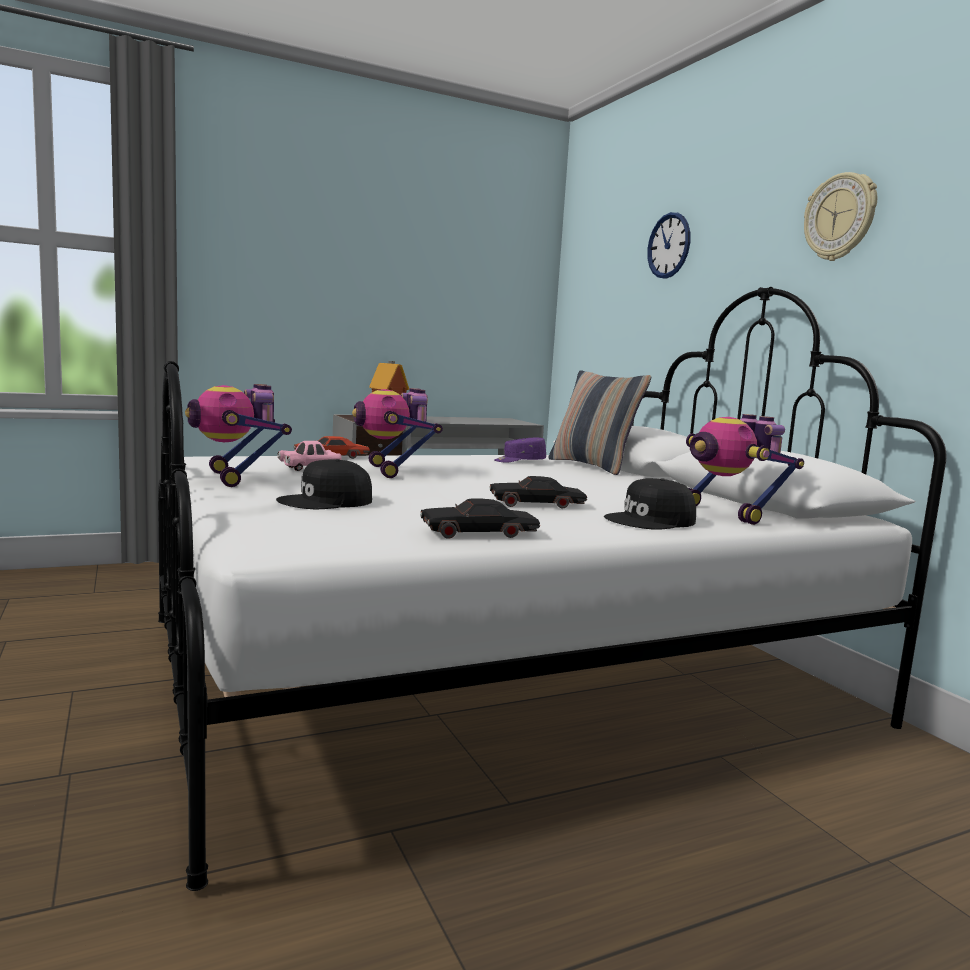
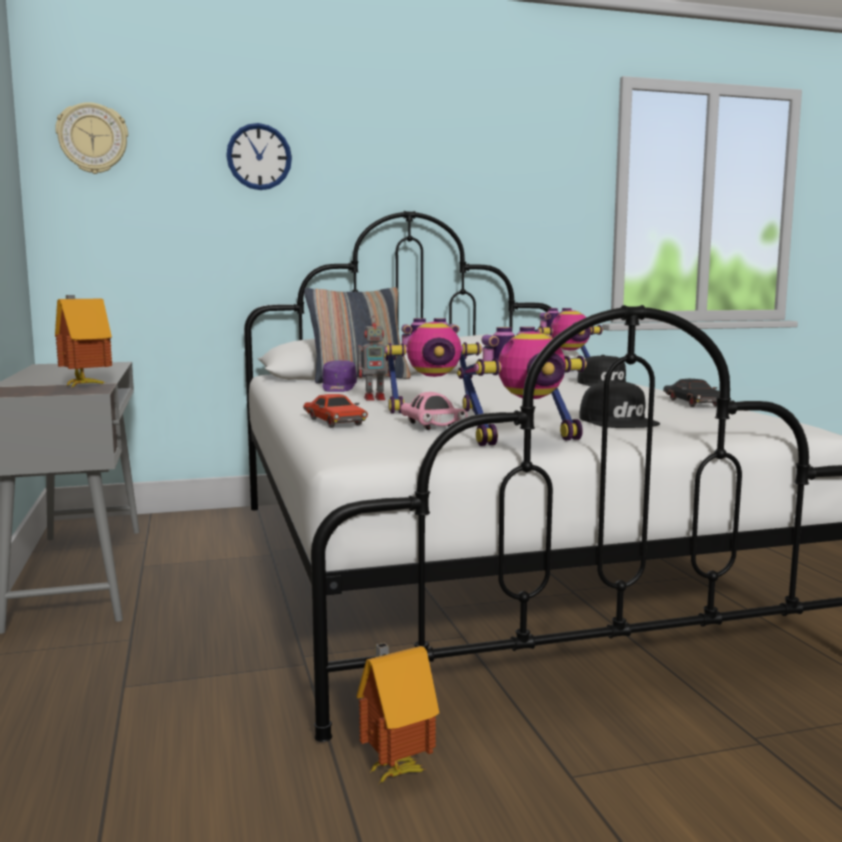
camera: 80 degrees left, 0 degrees up
black toy car [489,476,587,508] -> none
wall clock [804,172,877,261] -> wall clock moved to [55,102,128,174]
none -> toy house [356,642,439,784]
none -> toy robot [358,316,390,401]

